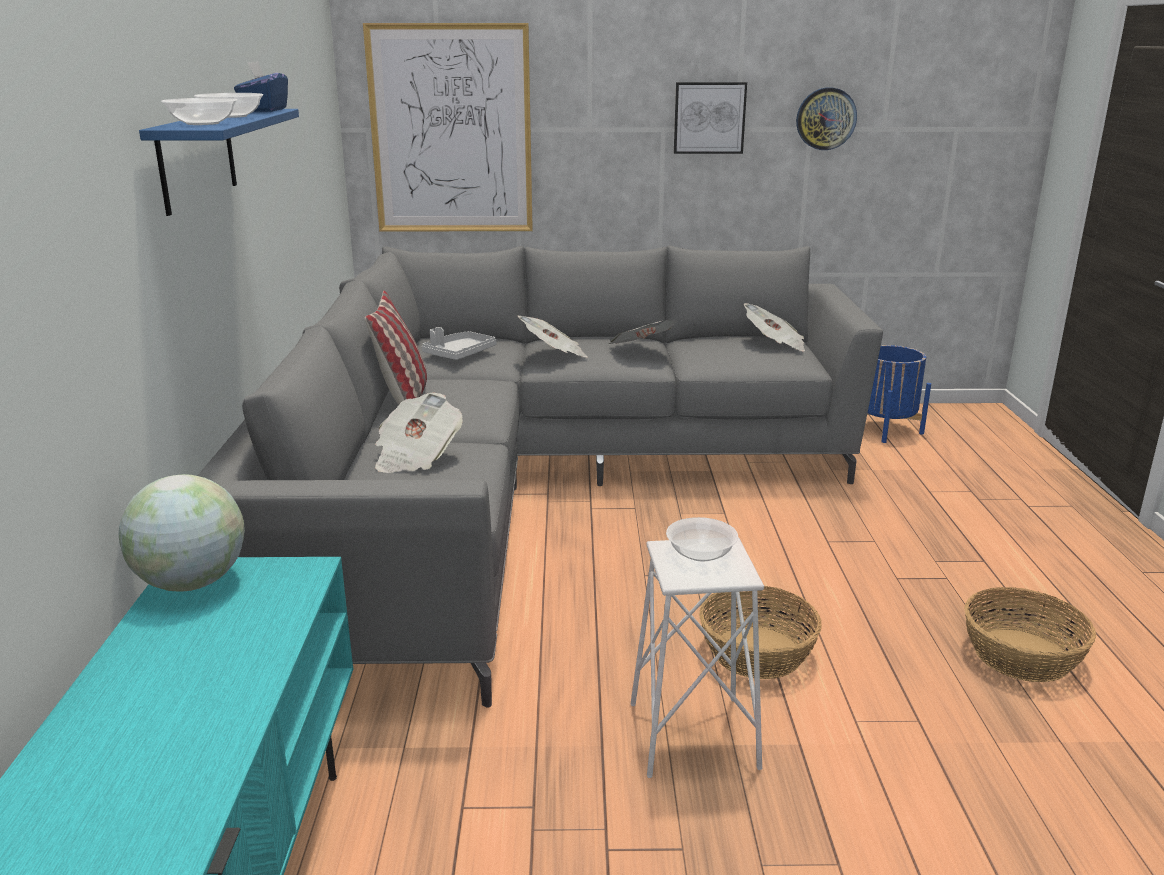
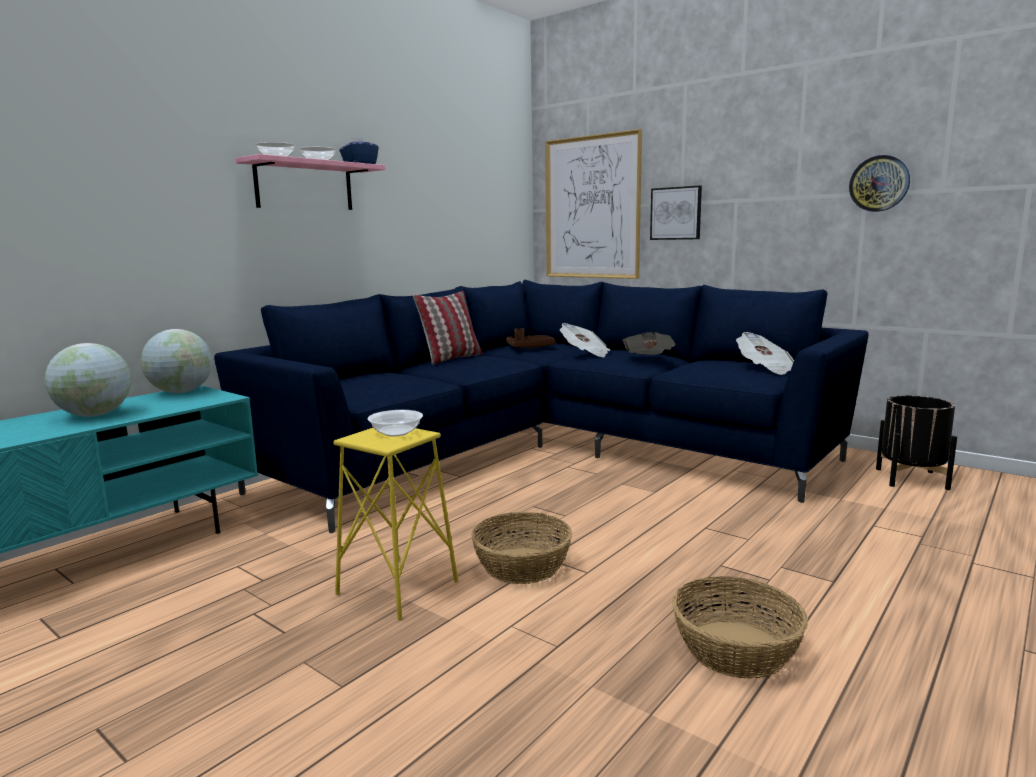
camera: 40 degrees right, 10 degrees down
blue shelf [139,109,299,216] -> pink shelf [235,154,385,210]
grey sofa [198,245,883,708] -> blue sofa [214,280,868,533]
newspaper [375,393,463,473] -> none
grey tray [422,327,497,360] -> brown tray [506,328,556,348]
white stool [631,537,764,778] -> yellow stool [333,428,458,620]
picture [674,82,747,154] -> picture moved to [650,185,702,240]
blue planter [867,345,931,443] -> black planter [876,395,957,490]
none -> globe [44,343,132,417]

